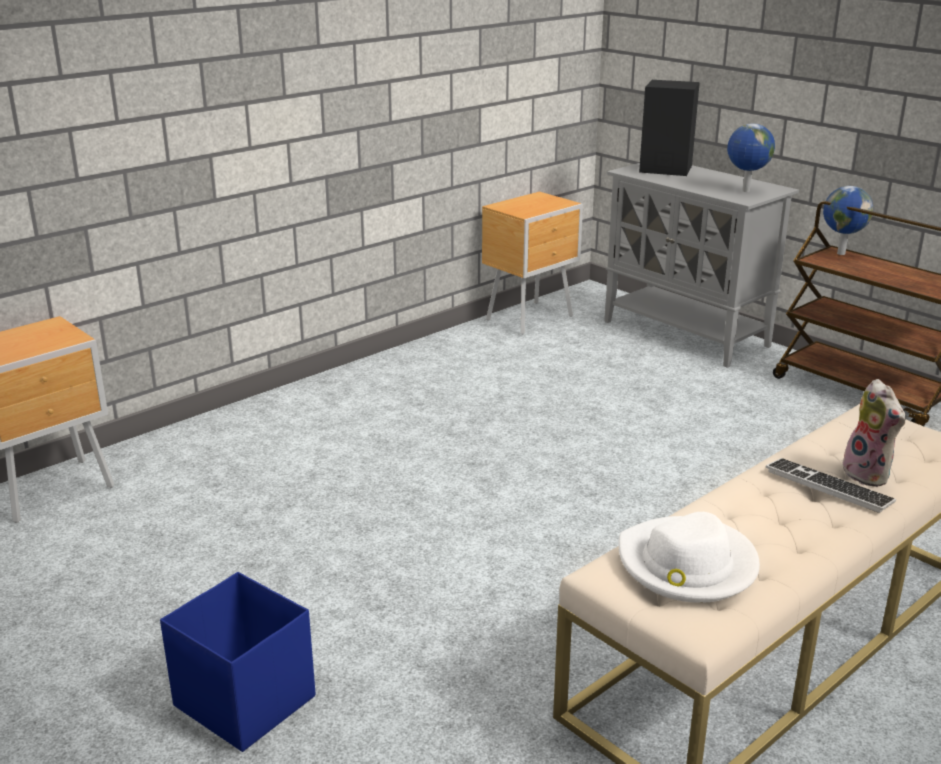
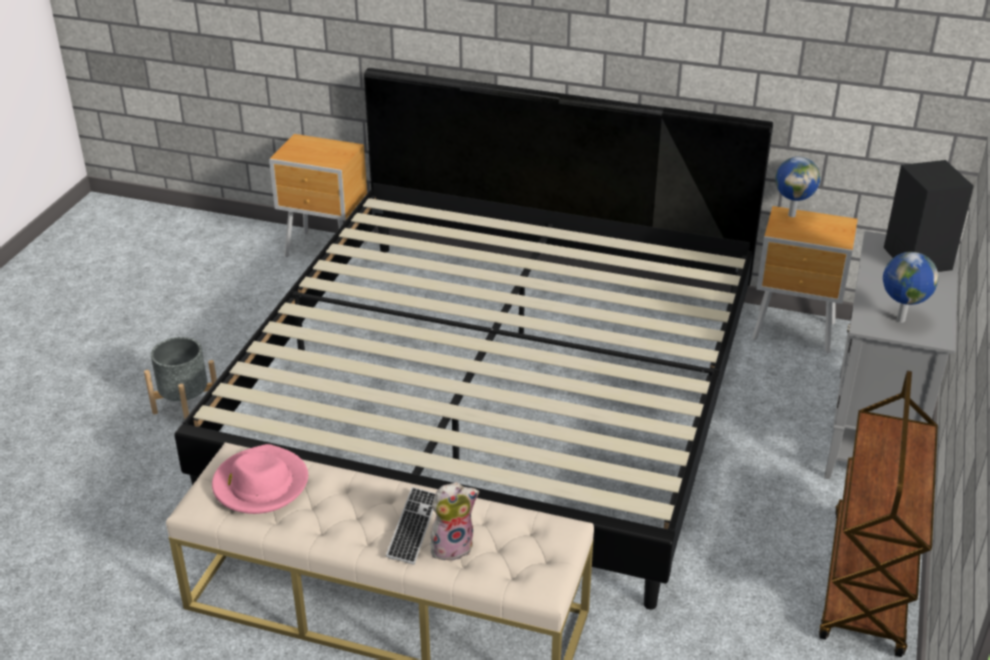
camera: 60 degrees right, 10 degrees up
blue storage box [160,572,315,752] -> grey planter [144,337,217,420]
white hat [618,512,760,603] -> pink hat [212,444,308,514]
globe [823,186,873,255] -> globe moved to [775,157,820,217]
plush toy [843,379,906,487] -> plush toy turned 150 degrees counterclockwise [430,482,479,561]
none -> bed [174,68,773,610]

